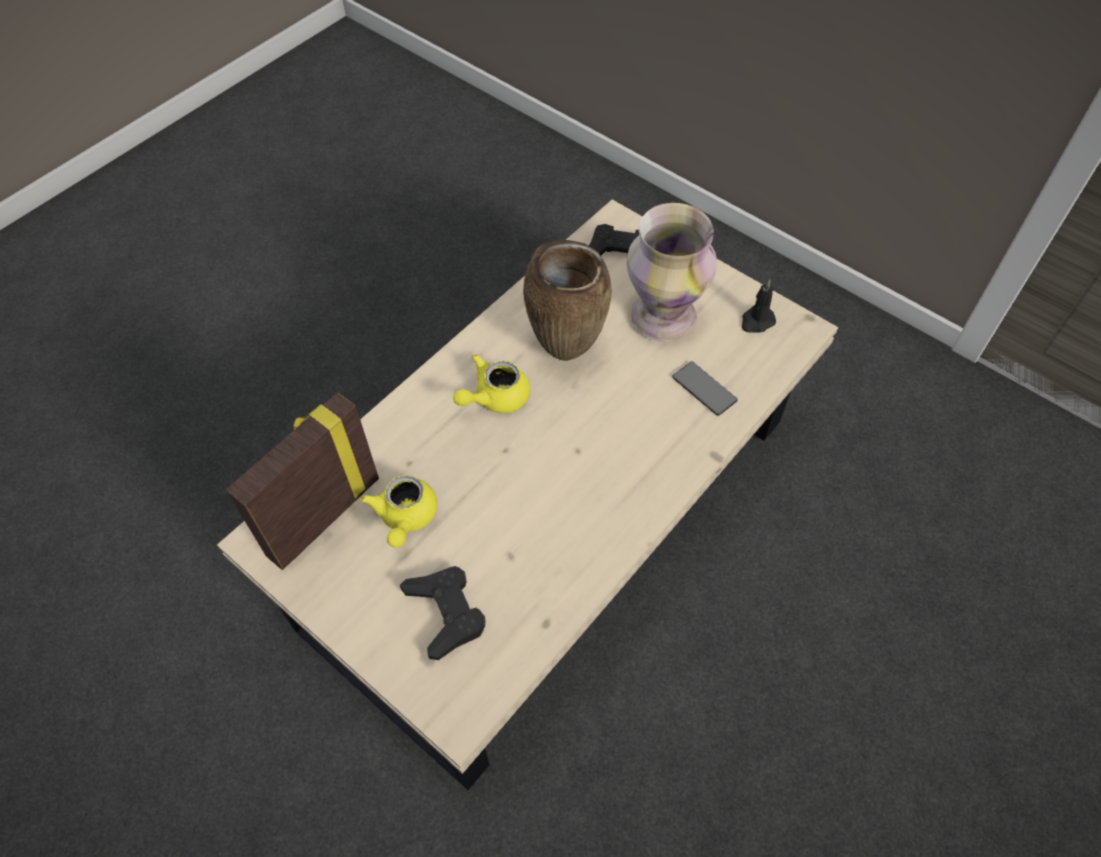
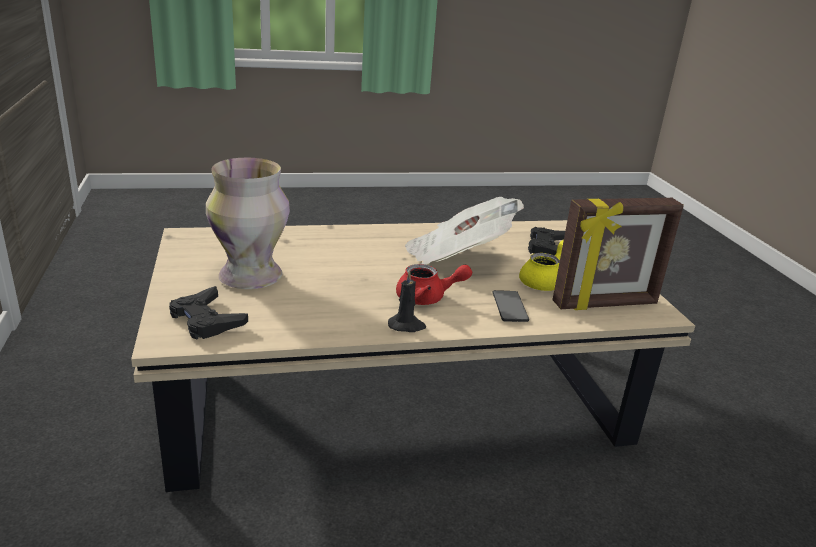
camera: 145 degrees left, 30 degrees down
yellow teapot [453,354,530,413] -> red teapot [396,264,472,305]
brown vase [523,240,612,361] -> none
phone [672,362,737,416] -> phone moved to [493,290,529,322]
black candle [742,279,776,333] -> black candle moved to [388,270,426,332]
none -> newspaper [405,197,524,265]

